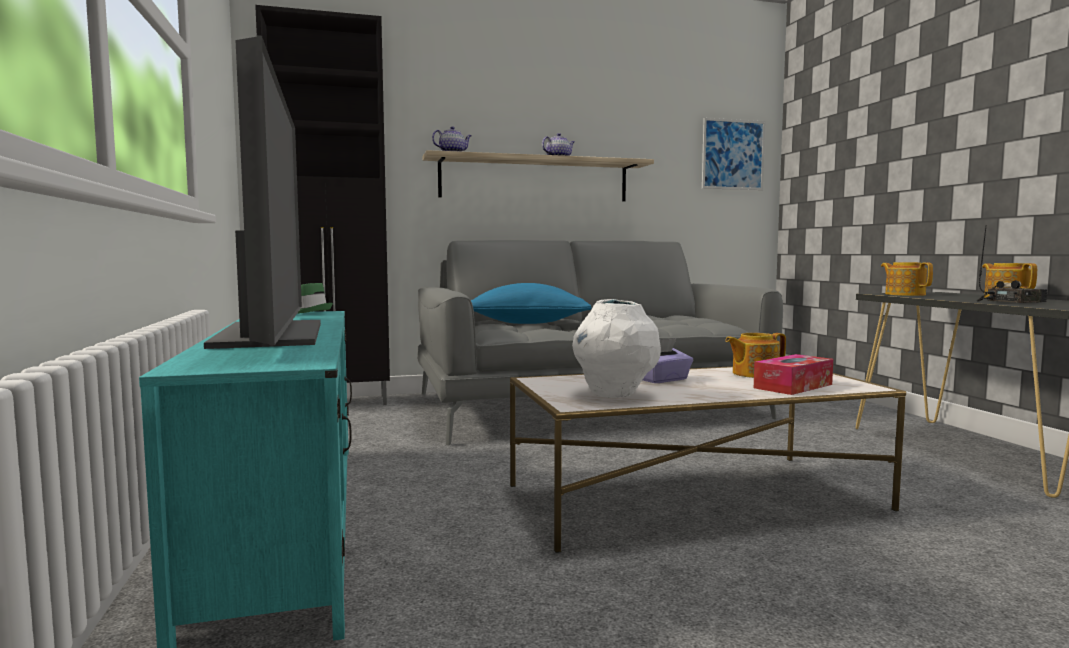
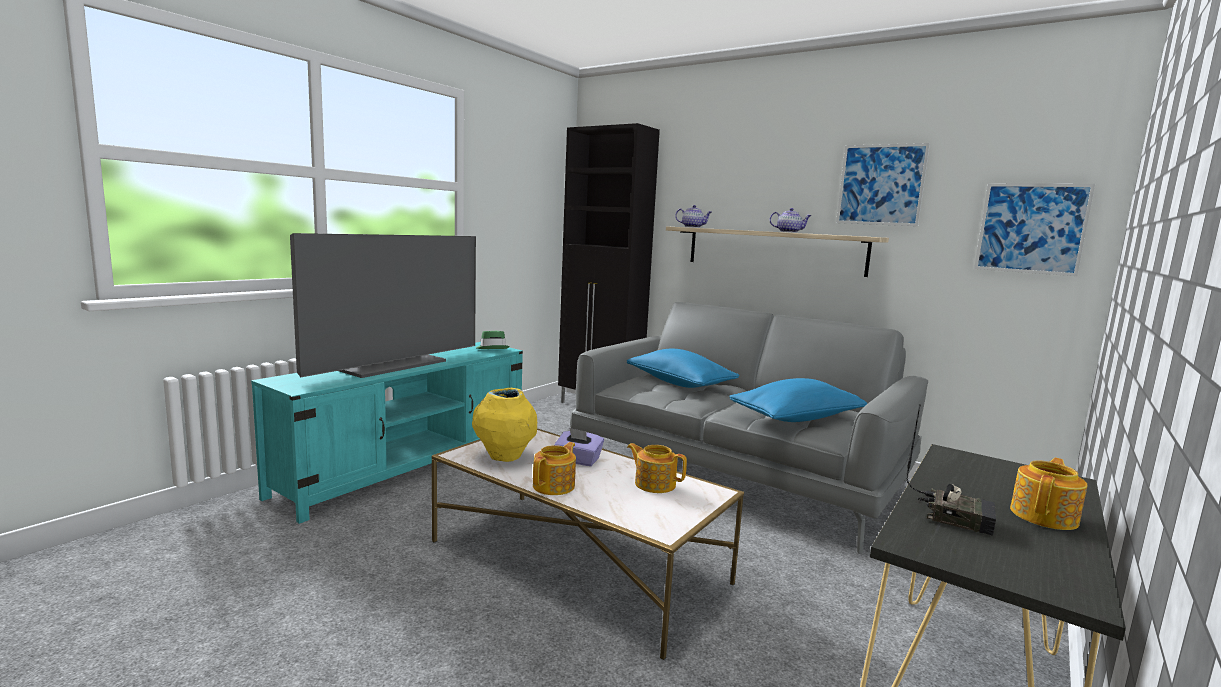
camera: 50 degrees right, 5 degrees up
white vase [572,299,661,398] -> yellow vase [472,388,537,462]
tissue box [754,354,833,395] -> none
teapot [881,262,933,296] -> teapot moved to [533,442,576,495]
none -> blue pillow [729,378,867,422]
none -> picture [836,143,930,226]

